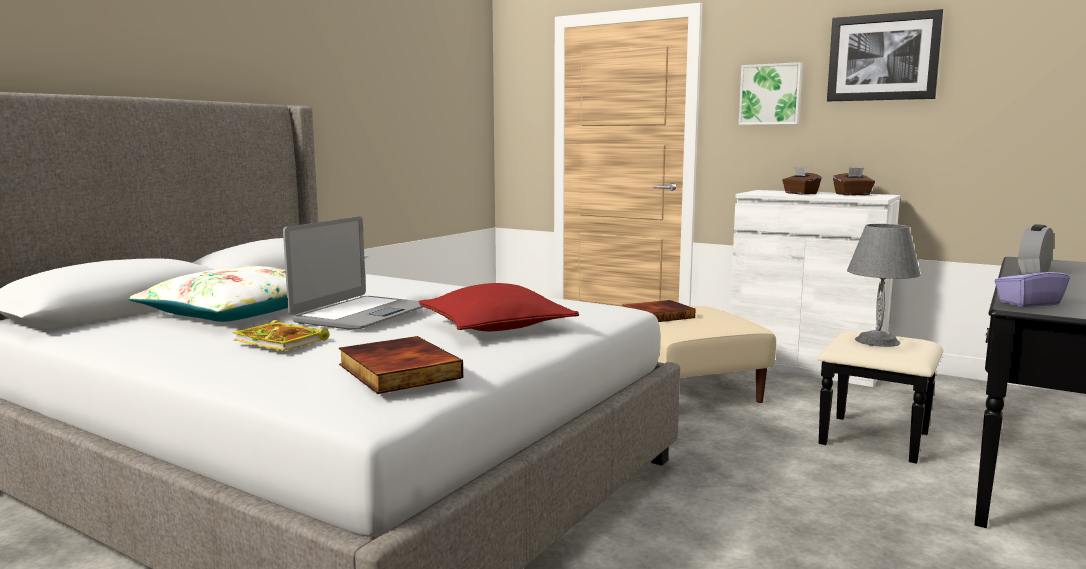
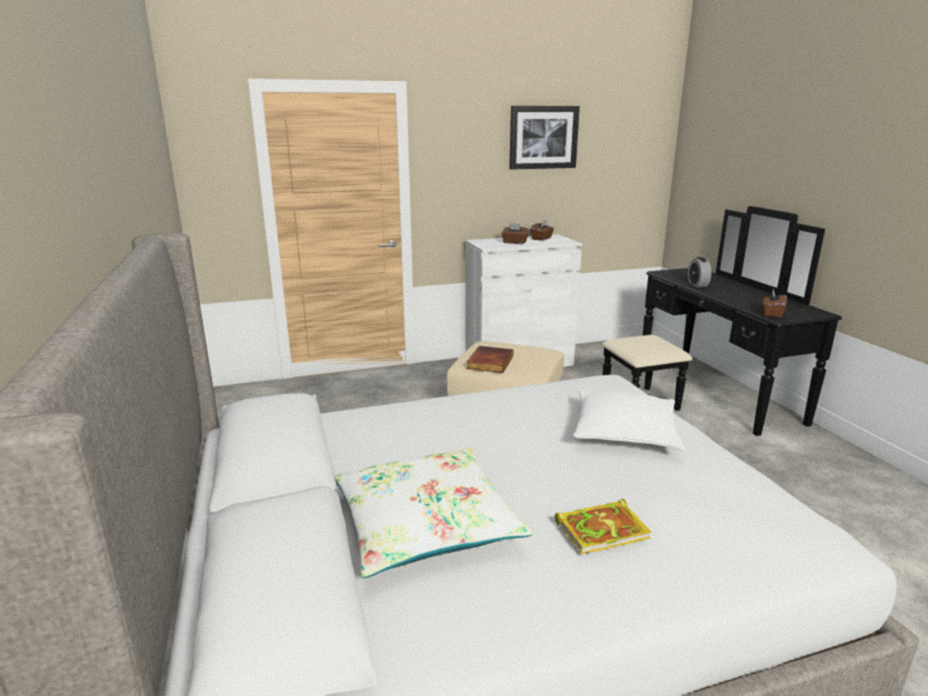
camera: 50 degrees left, 10 degrees up
laptop [283,216,423,330] -> none
book [339,336,463,394] -> none
red pillow [419,283,579,331] -> white pillow [573,390,685,451]
picture [739,62,803,125] -> none
grey table lamp [847,224,921,347] -> none
purple tissue box [995,258,1070,307] -> brown tissue box [763,288,787,318]

